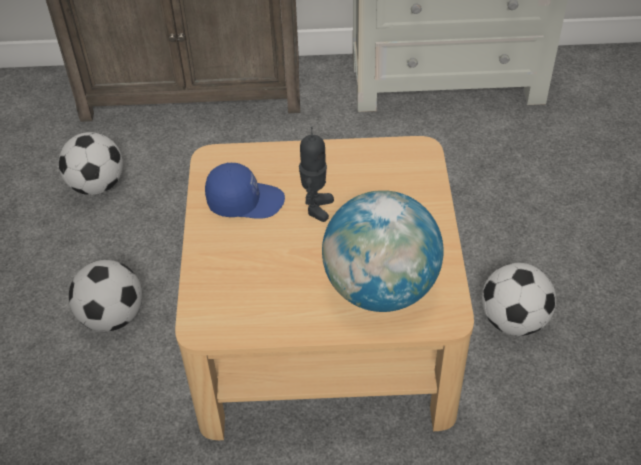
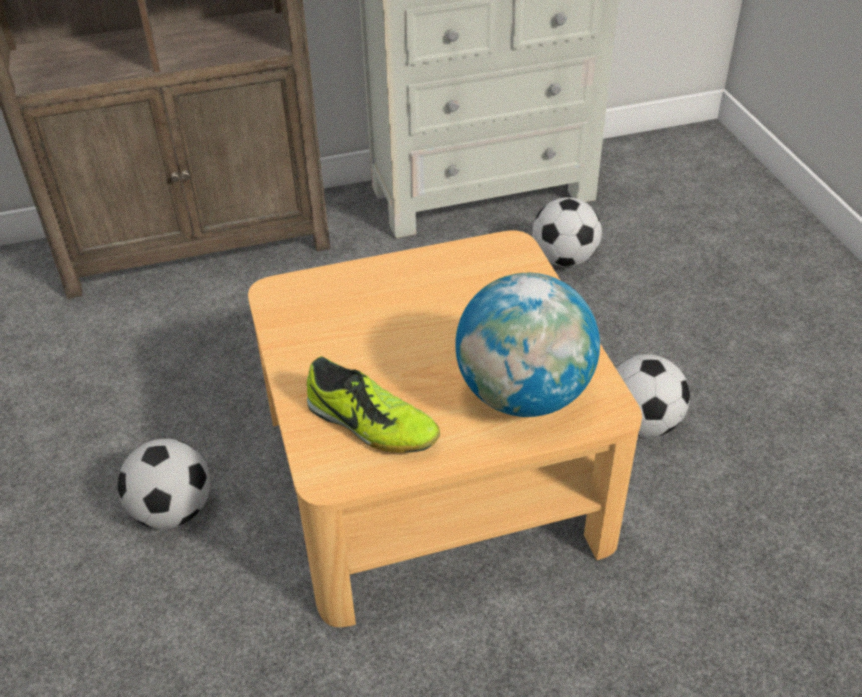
camera: 15 degrees left, 5 degrees down
football [58,132,123,195] -> football moved to [532,197,602,267]
blue cap [205,163,285,219] -> none
toy robot [299,126,334,222] -> none
none -> shoe [307,356,440,453]

